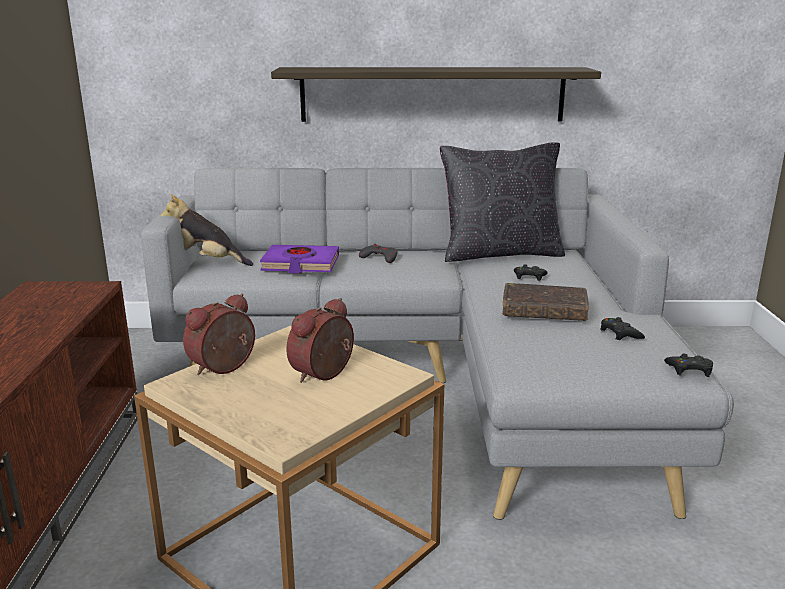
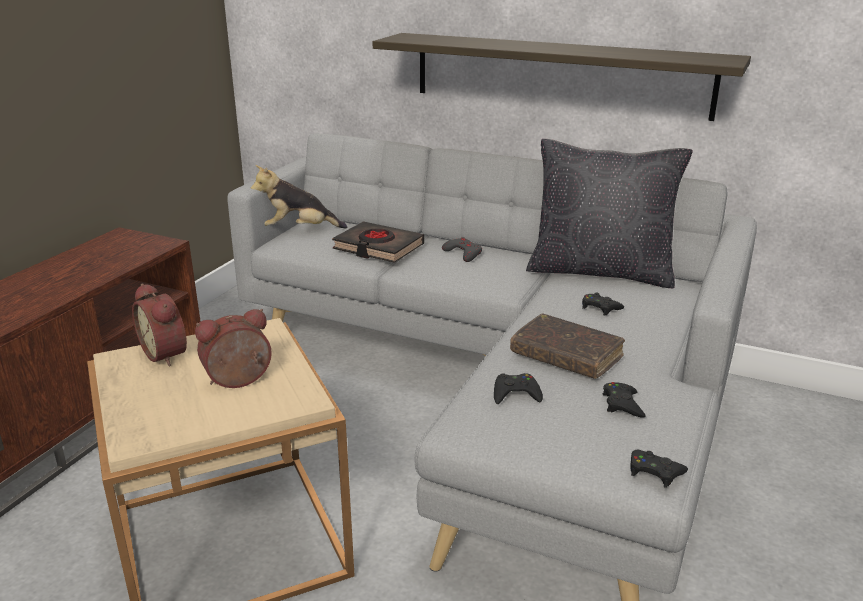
camera: 25 degrees right, 5 degrees up
plush toy [160,194,253,266] -> plush toy turned 45 degrees counterclockwise [251,165,348,228]
alarm clock [183,293,255,375] -> alarm clock turned 105 degrees counterclockwise [132,283,187,366]
purple book [260,245,339,273] -> black book [332,221,424,263]
none -> black game controller [494,373,543,404]

